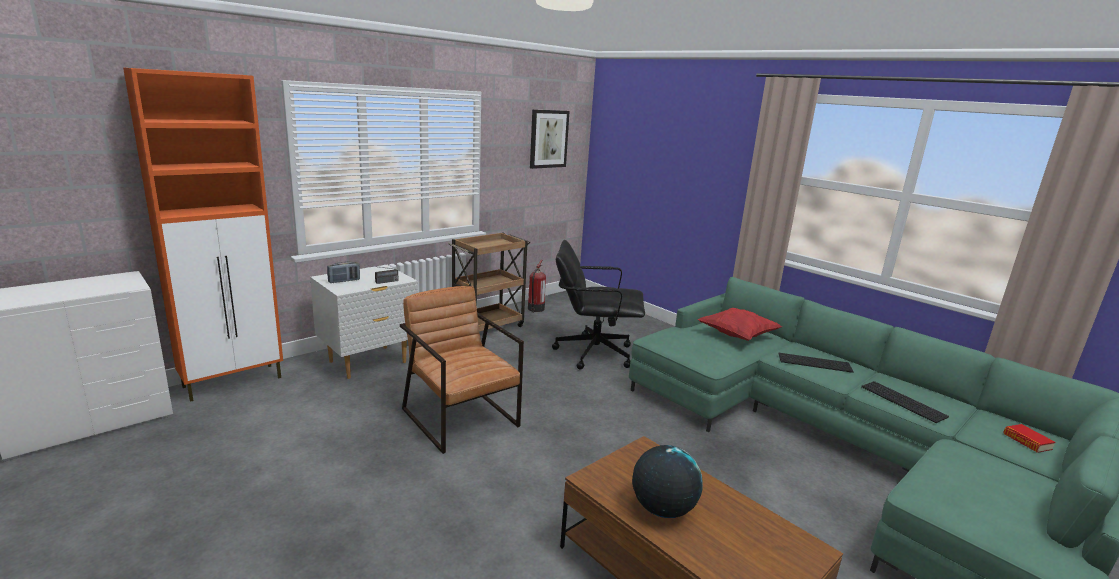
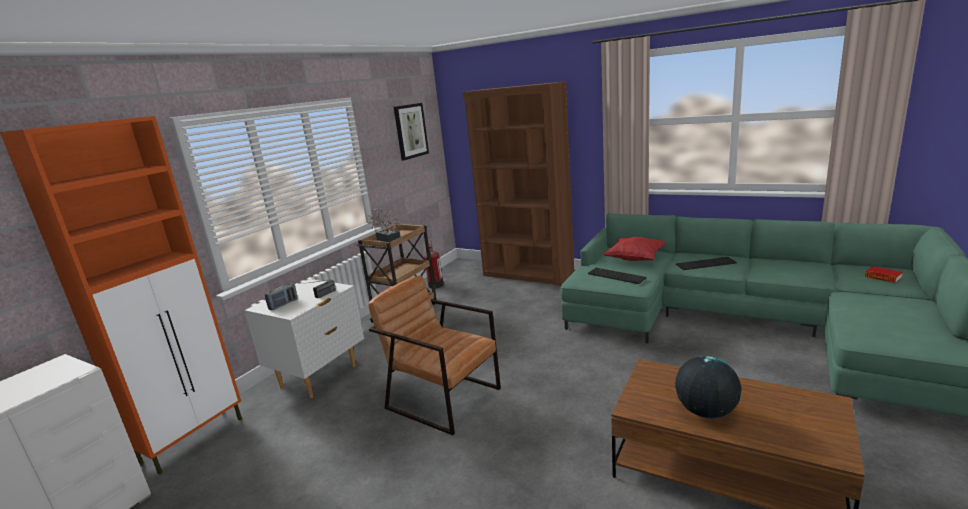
camera: 15 degrees left, 0 degrees up
black office chair [552,240,645,369] -> none
keyboard [861,381,949,423] -> keyboard moved to [588,268,647,284]
none -> potted plant [366,207,402,242]
none -> brown bookcase [463,81,574,286]

